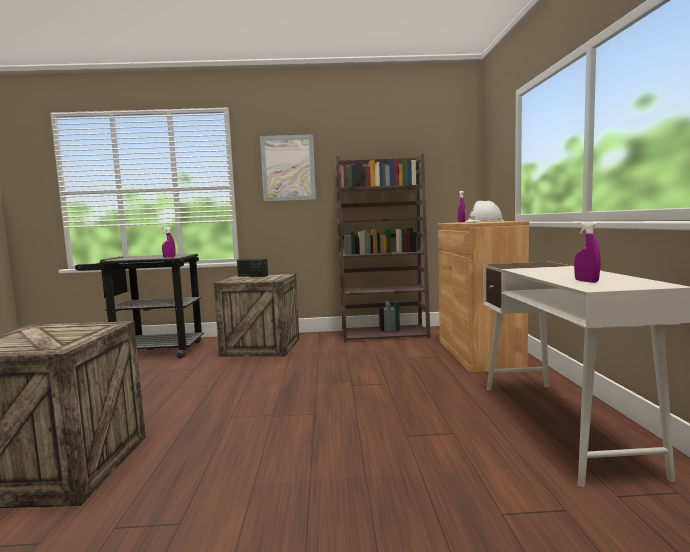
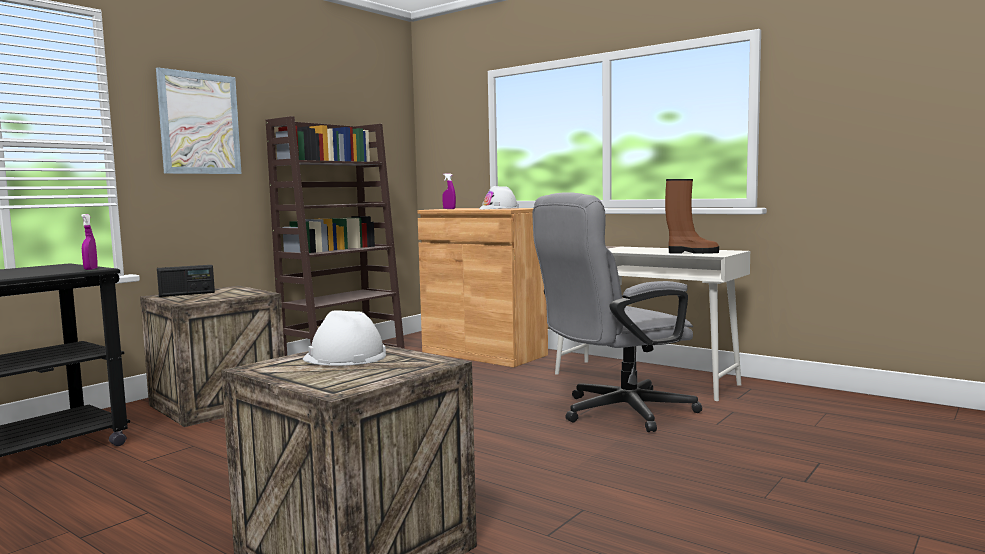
camera: 50 degrees left, 0 degrees up
purple spray bottle [574,221,601,283] -> brown boot [665,179,719,254]
none -> white hard hat [303,310,386,366]
none -> grey office chair [532,192,702,432]

